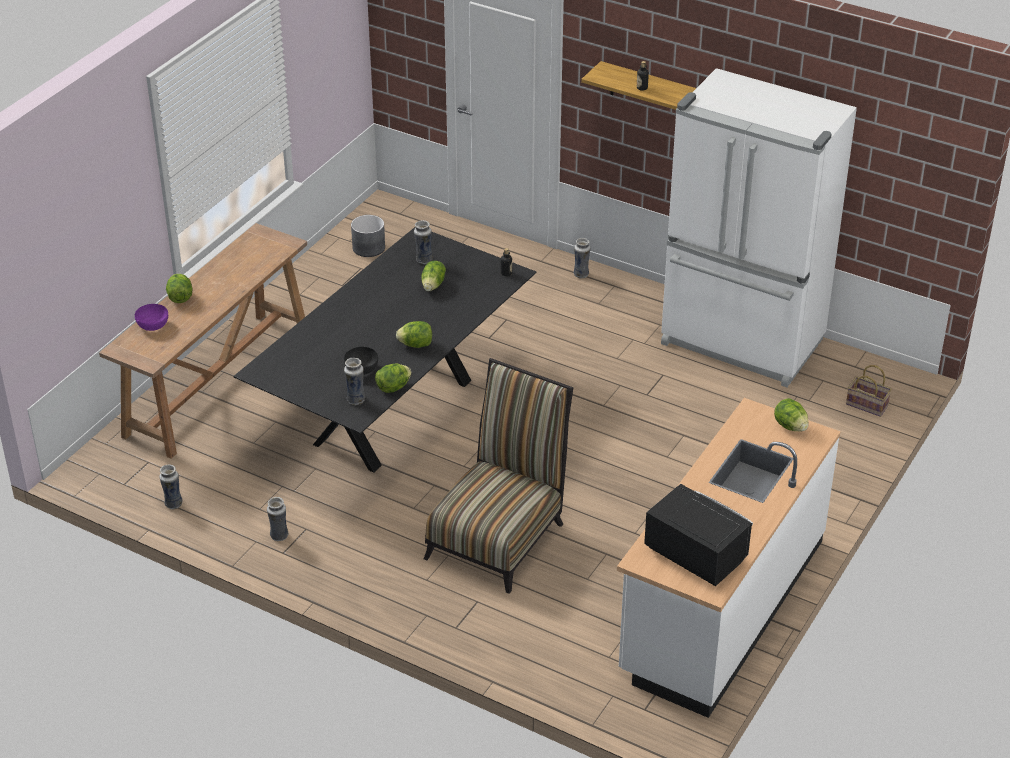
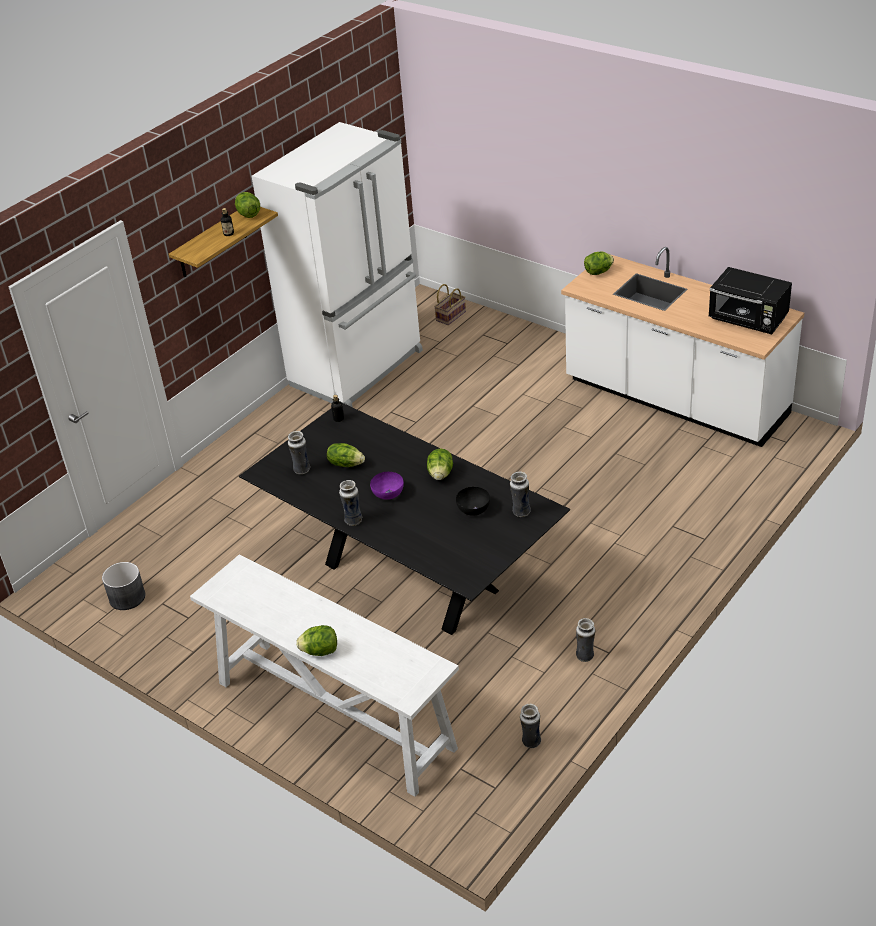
camera: 80 degrees left, 0 degrees up
brown console table [99,223,307,459] -> white console table [190,554,459,797]
purple bowl [135,304,168,331] -> purple bowl moved to [370,472,404,500]
lettuce [375,364,412,393] -> lettuce moved to [235,192,260,218]
chair [424,358,573,594] -> none
vase [574,238,590,279] -> vase moved to [339,480,362,526]
black microwave [644,484,753,586] -> black microwave turned 105 degrees counterclockwise [709,267,792,334]

